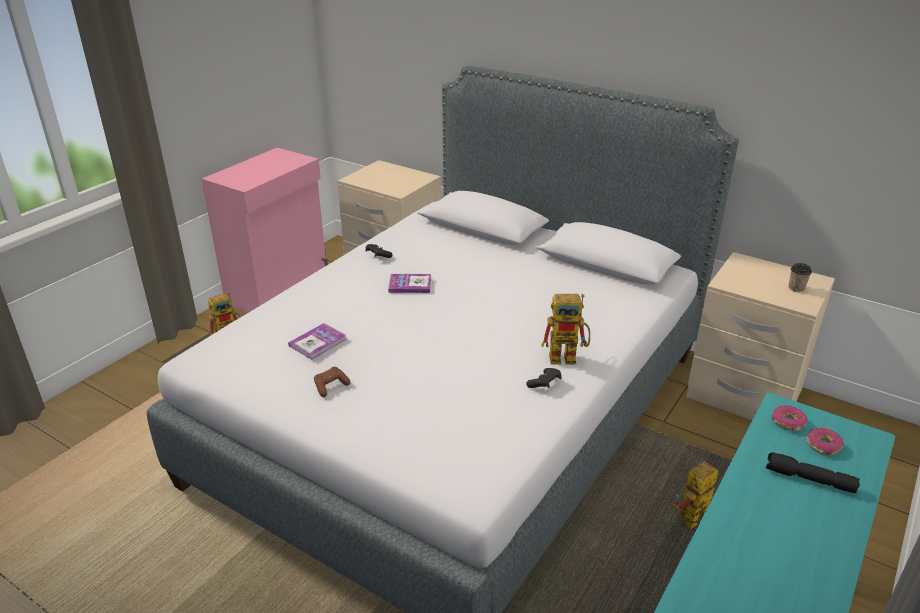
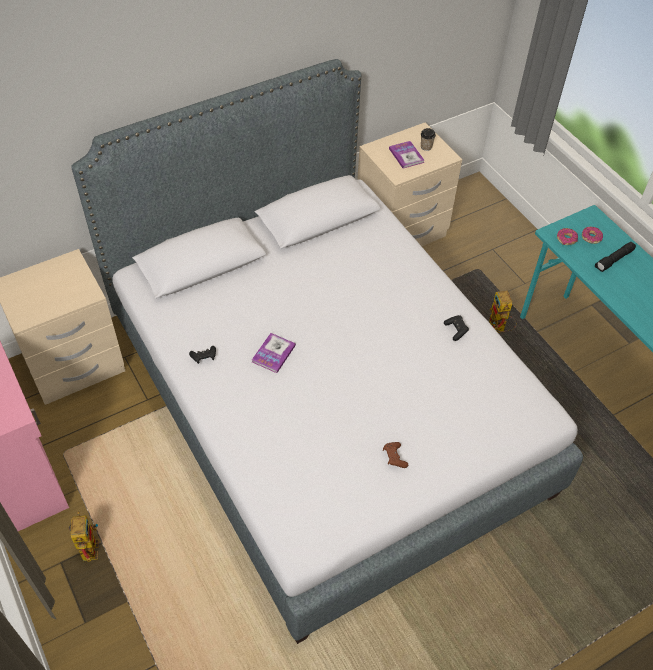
camera: 65 degrees left, 20 degrees up
book [288,323,346,360] -> book moved to [389,141,424,169]
toy robot [541,294,590,365] -> none

